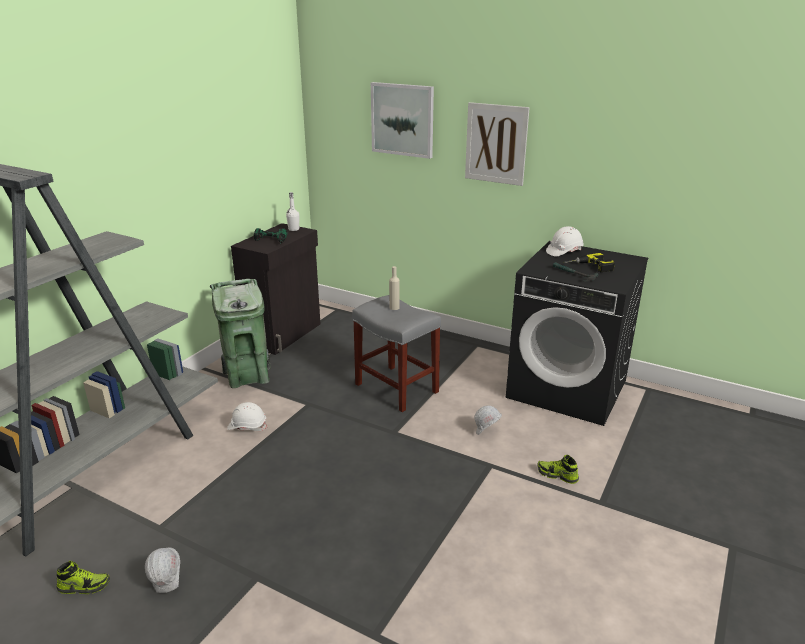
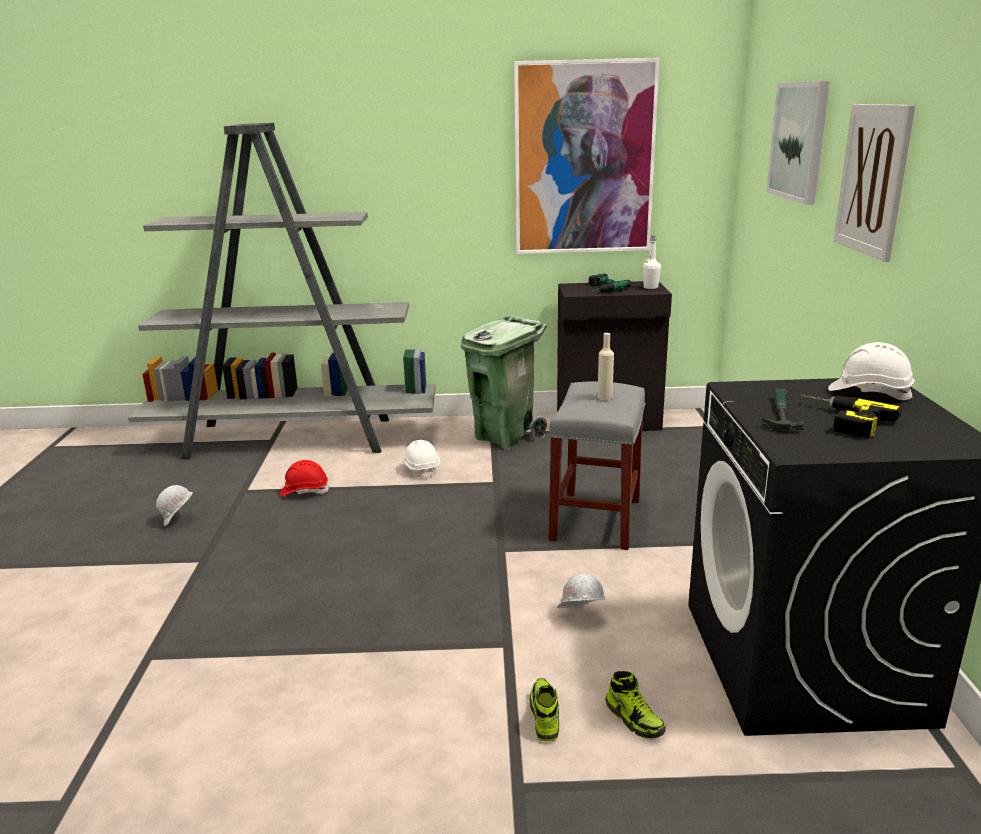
camera: 60 degrees right, 5 degrees down
shoe [57,561,110,594] -> shoe moved to [605,671,666,739]
none -> red hard hat [279,460,330,497]
none -> picture [514,58,659,254]

